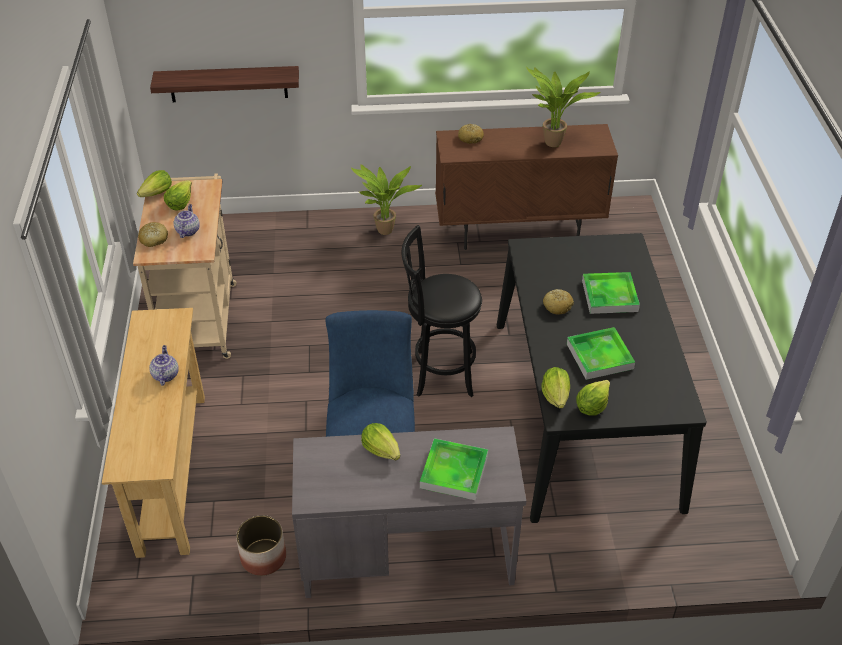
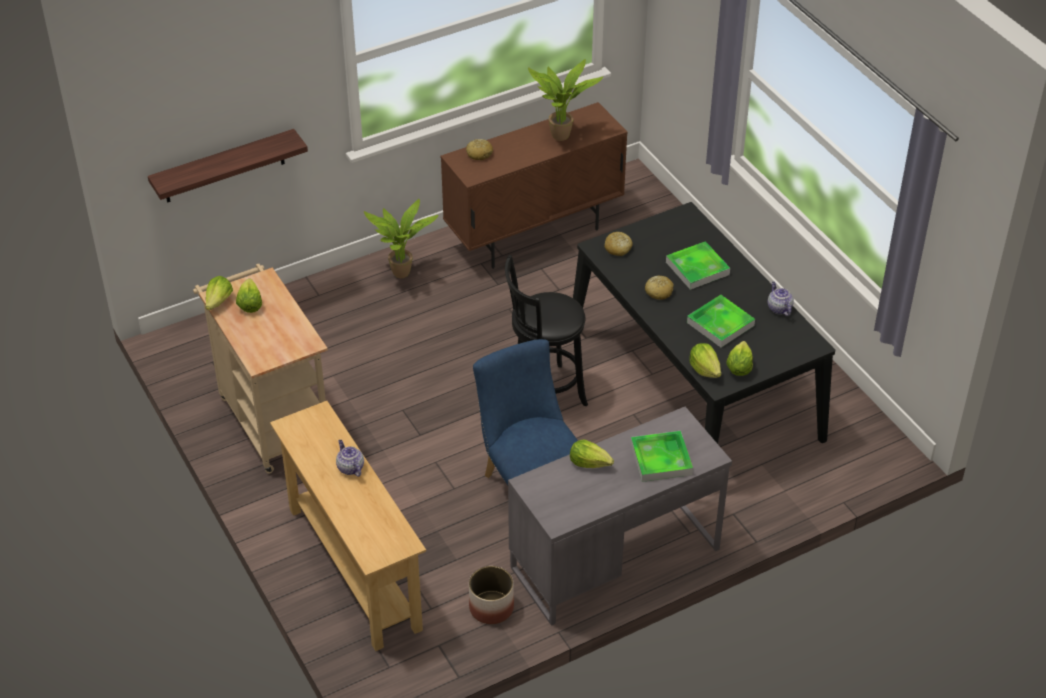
camera: 25 degrees left, 0 degrees up
bread [138,222,168,247] -> bread moved to [604,232,633,256]
teapot [174,204,200,238] -> teapot moved to [768,282,794,316]

